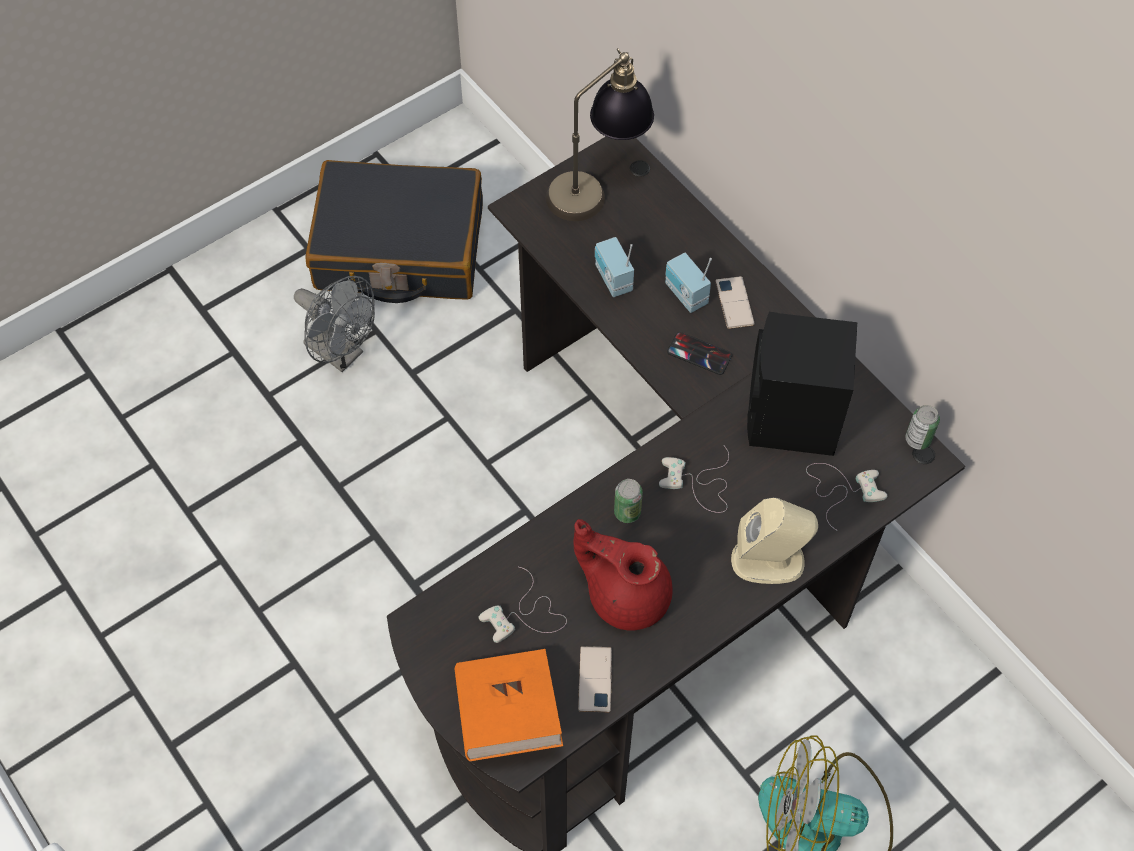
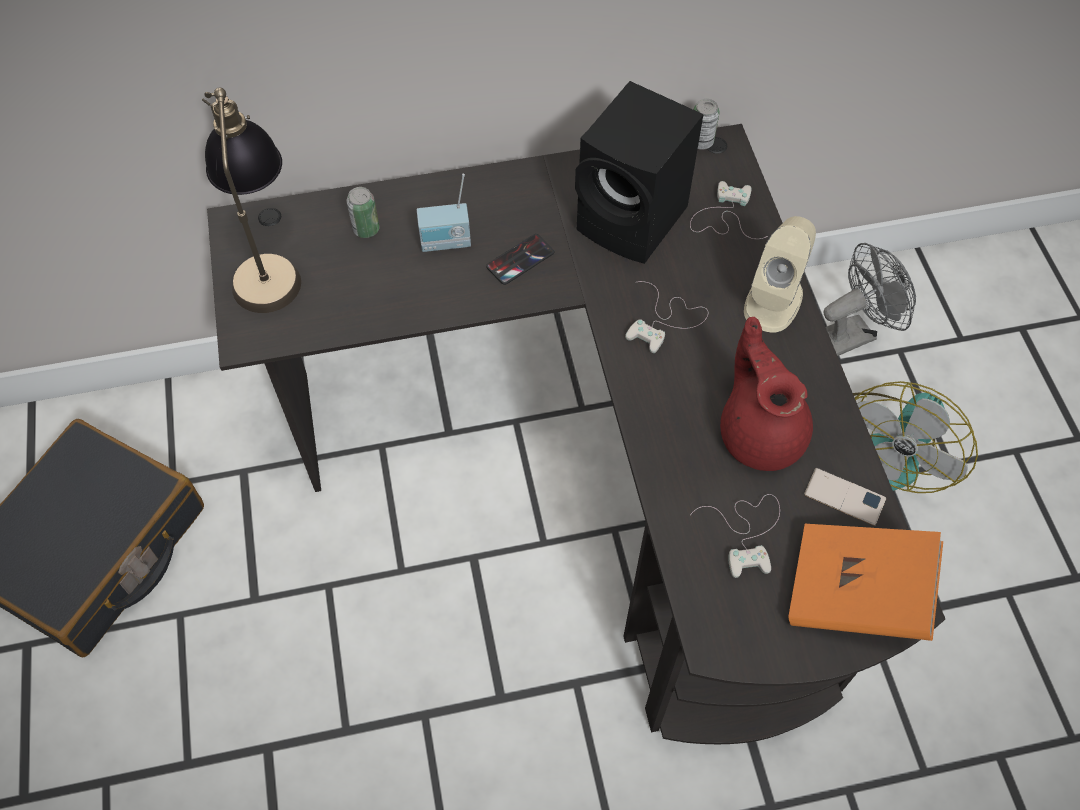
camera: 65 degrees left, 0 degrees up
grey fan [294,276,375,372] -> grey fan moved to [823,243,916,356]
red teapot [574,519,673,631] -> red teapot turned 105 degrees clockwise [720,317,813,471]
radio [595,237,634,297] -> none
can [614,479,643,523] -> can moved to [346,187,380,238]
phone [715,276,755,329] -> none

